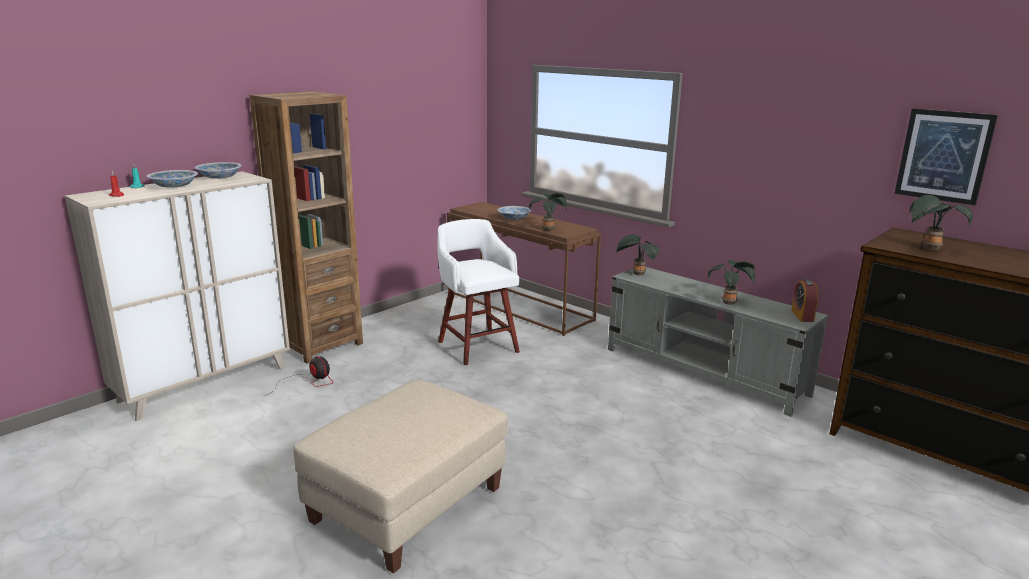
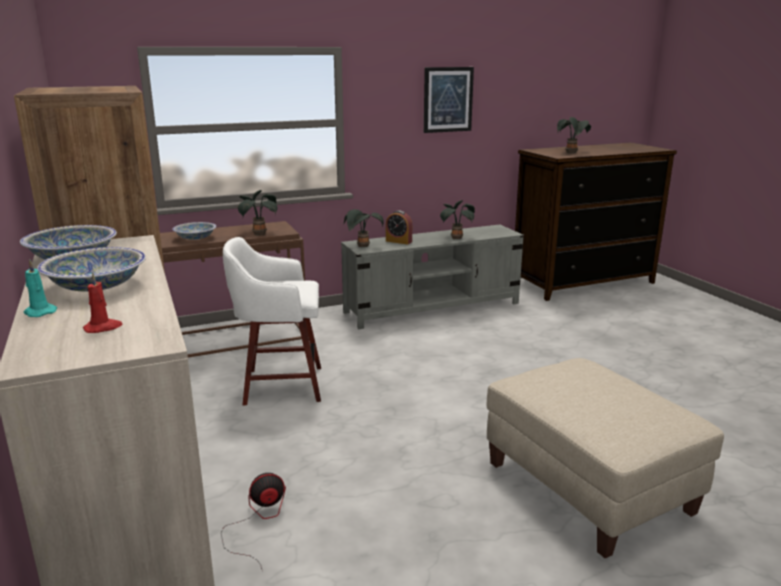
camera: 65 degrees left, 0 degrees up
alarm clock [791,279,818,322] -> alarm clock moved to [386,210,412,244]
picture [894,108,998,205] -> picture moved to [424,67,474,133]

